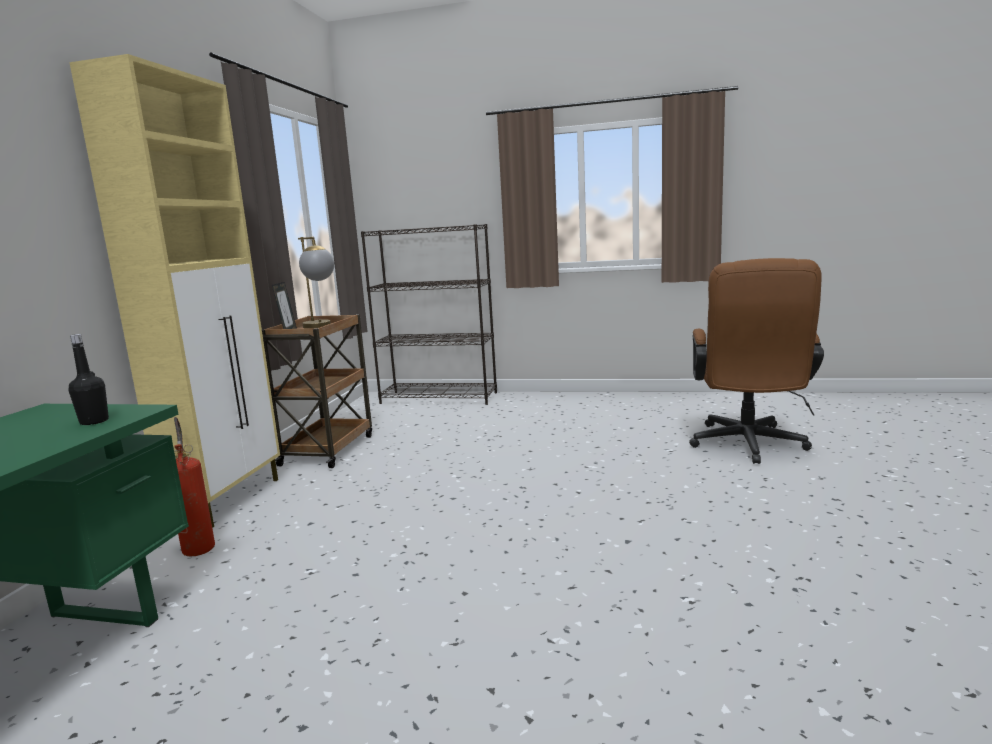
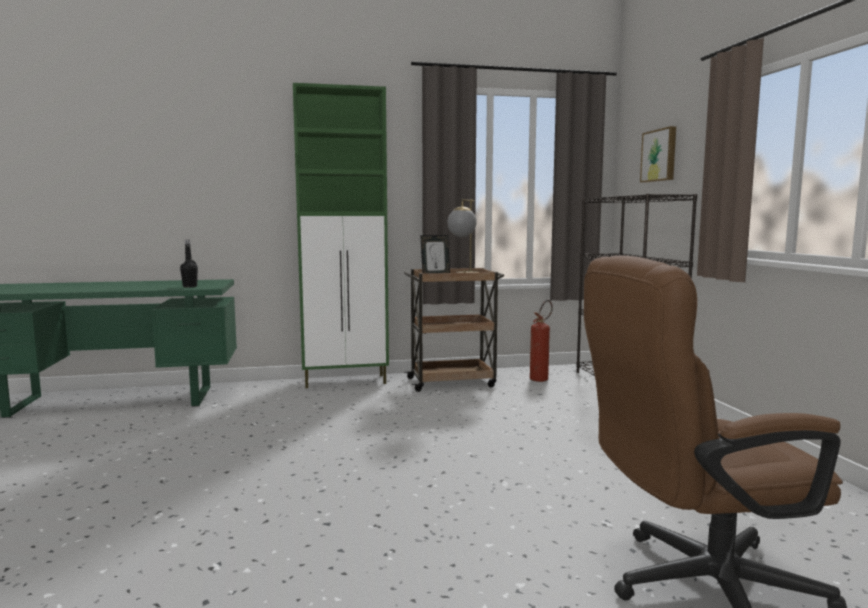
camera: 65 degrees right, 5 degrees down
beige cabinet [69,54,280,528] -> green cabinet [293,83,389,388]
fire extinguisher [174,417,215,556] -> fire extinguisher moved to [530,300,553,382]
none -> picture [640,126,676,183]

